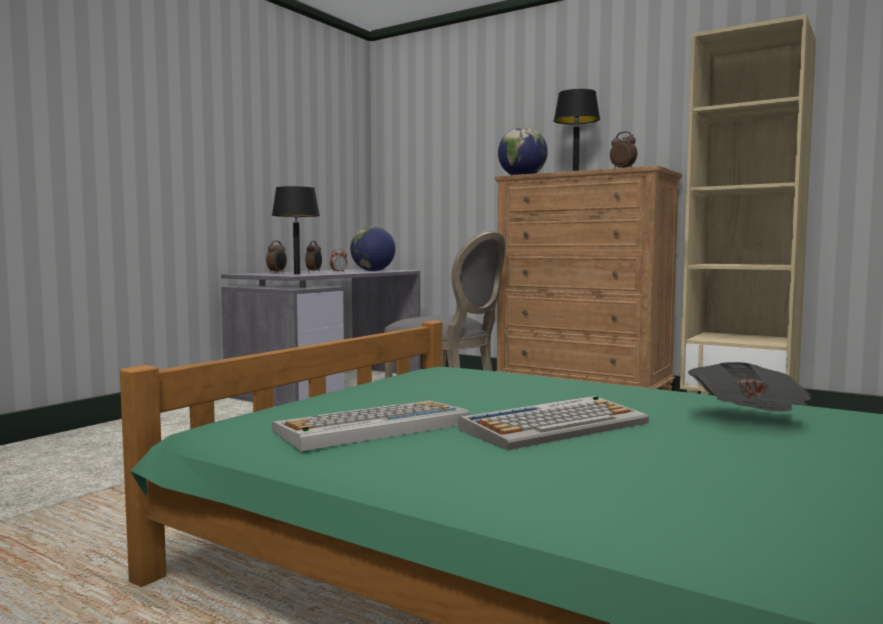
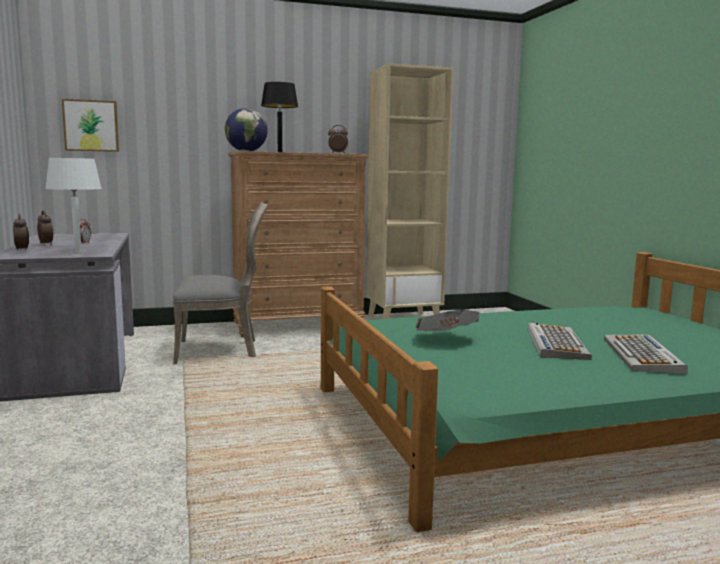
camera: 50 degrees left, 5 degrees up
black table lamp [272,186,320,274] -> white table lamp [45,158,102,252]
keyboard [272,400,469,451] -> keyboard moved to [604,334,688,374]
globe [350,226,395,271] -> none
newspaper [688,362,813,411] -> newspaper moved to [415,309,479,331]
none -> picture [62,99,119,152]

